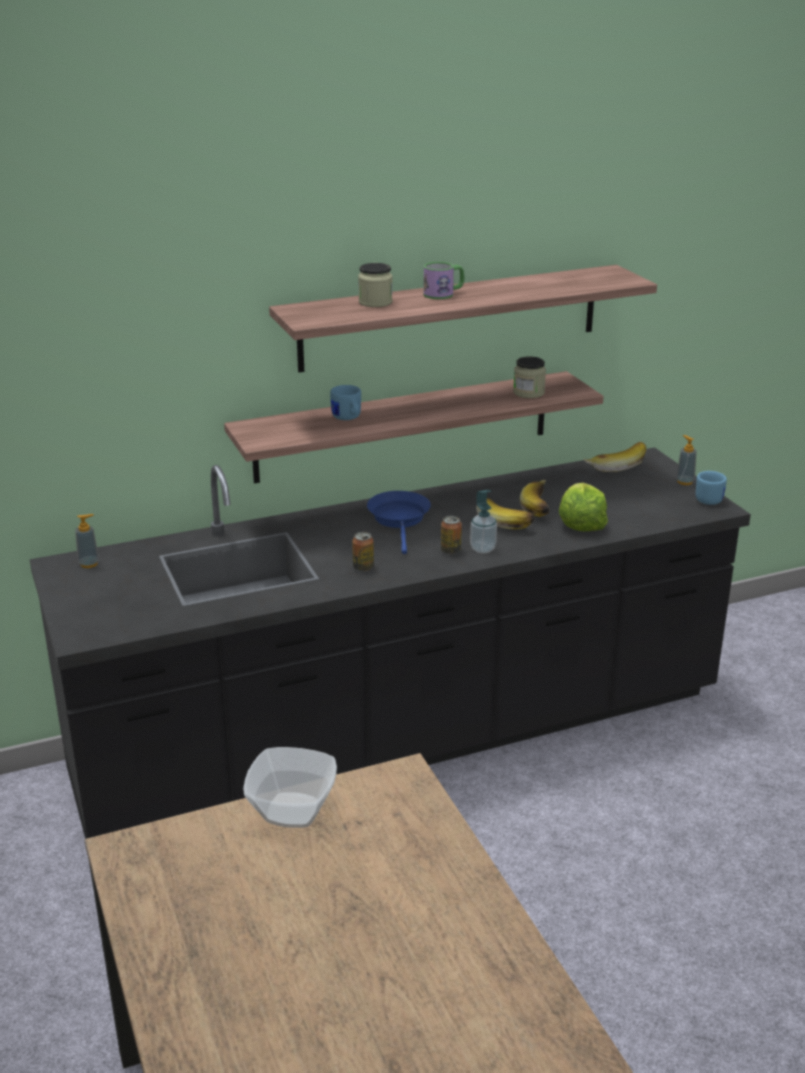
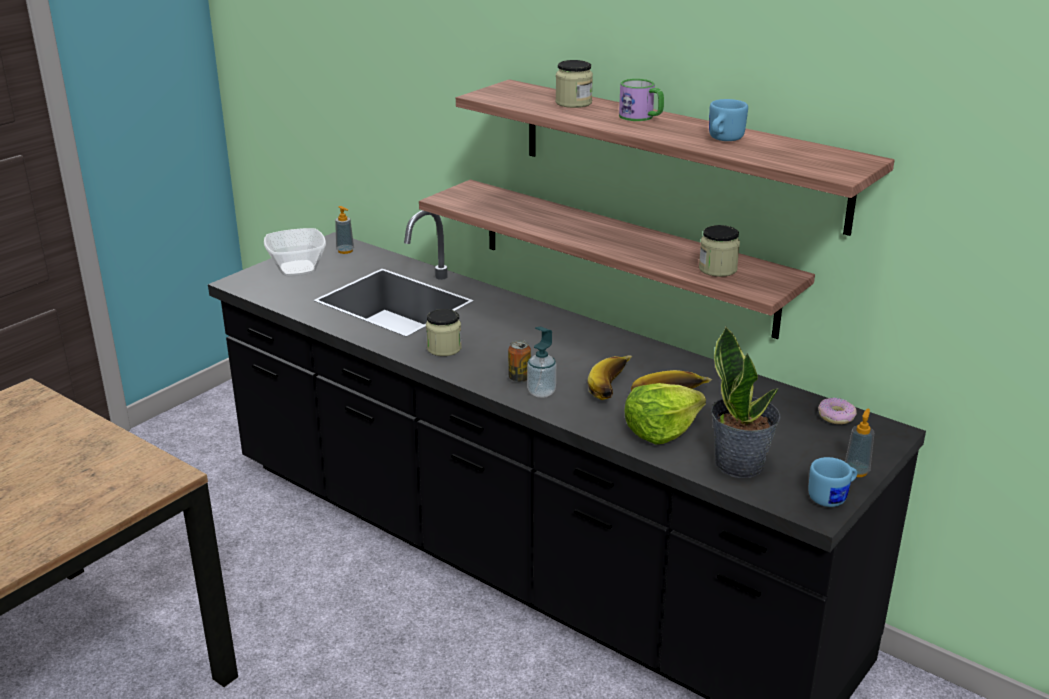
camera: 60 degrees right, 0 degrees up
bowl [243,747,337,828] -> bowl moved to [264,228,326,276]
blue mug [330,385,361,420] -> blue mug moved to [709,99,748,141]
can [352,532,374,572] -> jar [426,309,462,356]
blue frying pan [367,491,431,554] -> none
banana [584,442,646,472] -> donut [818,398,857,424]
none -> potted plant [711,326,780,478]

